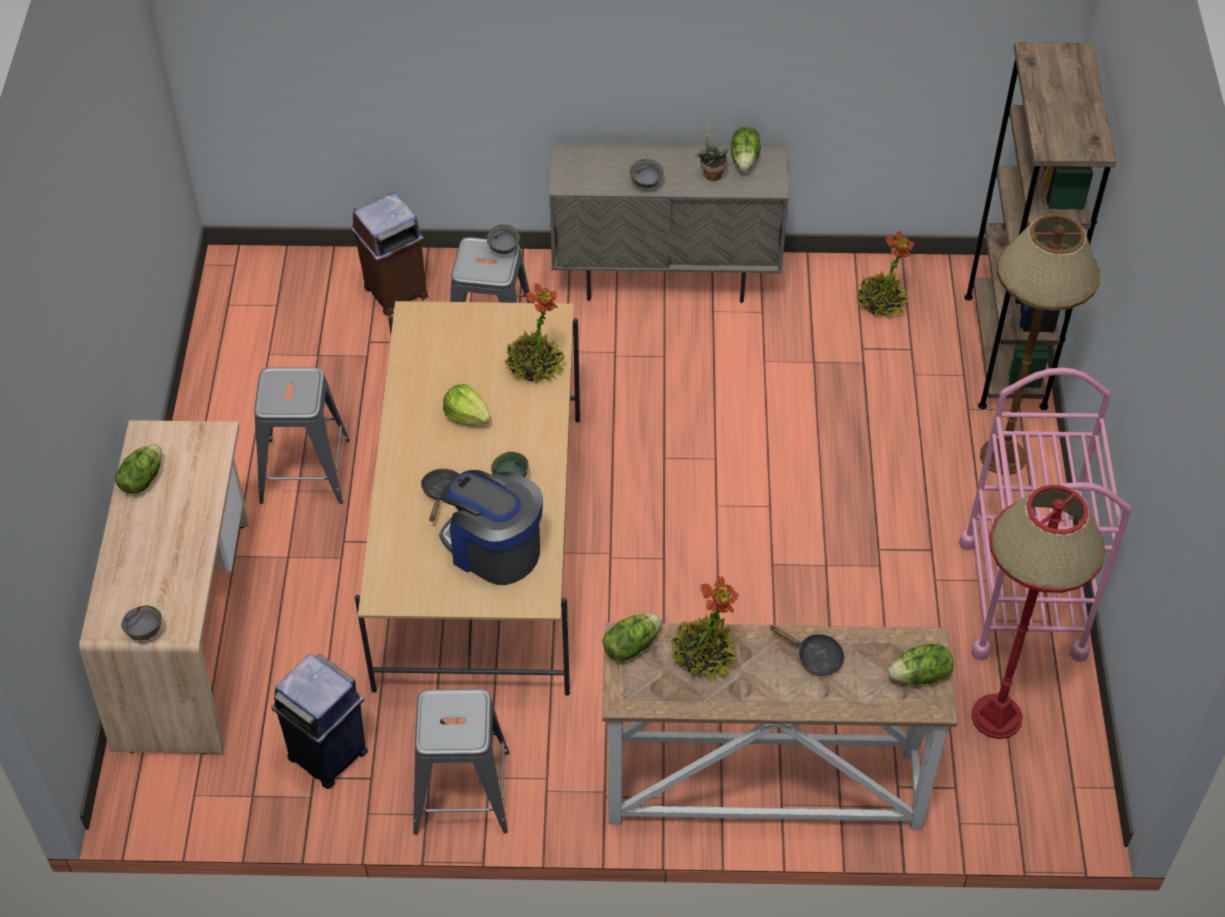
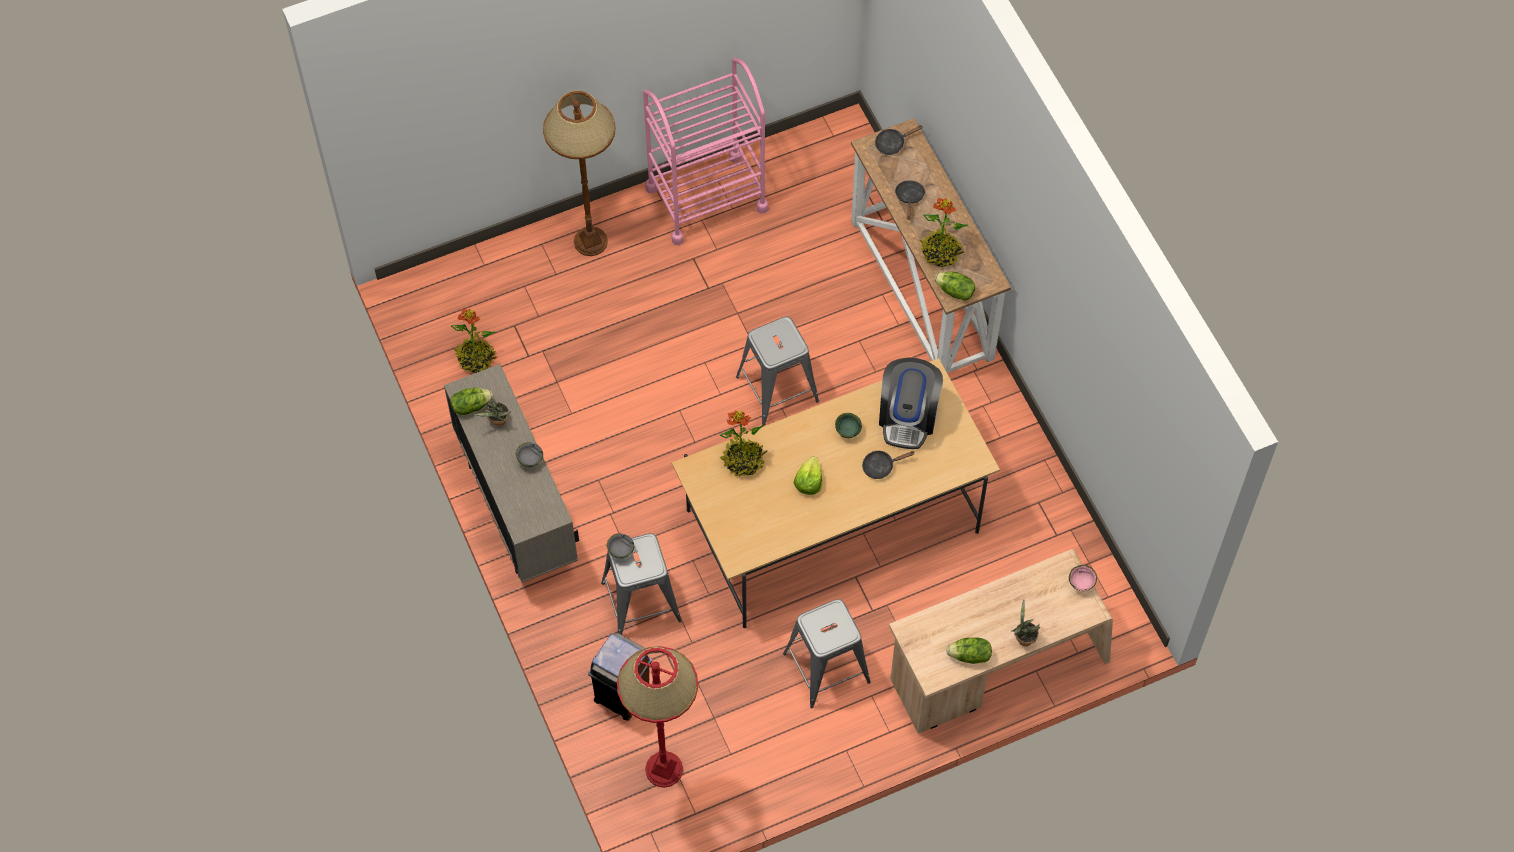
camera: 115 degrees left, 10 degrees up
grey bowl [121,606,162,640] -> pink bowl [1069,565,1097,591]
blue trash can [271,654,368,789] -> none
grey stool [413,689,510,835] -> grey stool moved to [736,316,819,425]
lettuce [888,644,954,685] -> black frying pan [875,125,923,155]
brown bookcase [964,42,1117,410] -> none
red floor lamp [971,484,1105,739] -> red floor lamp moved to [617,646,698,788]
none -> potted plant [1011,599,1040,646]

